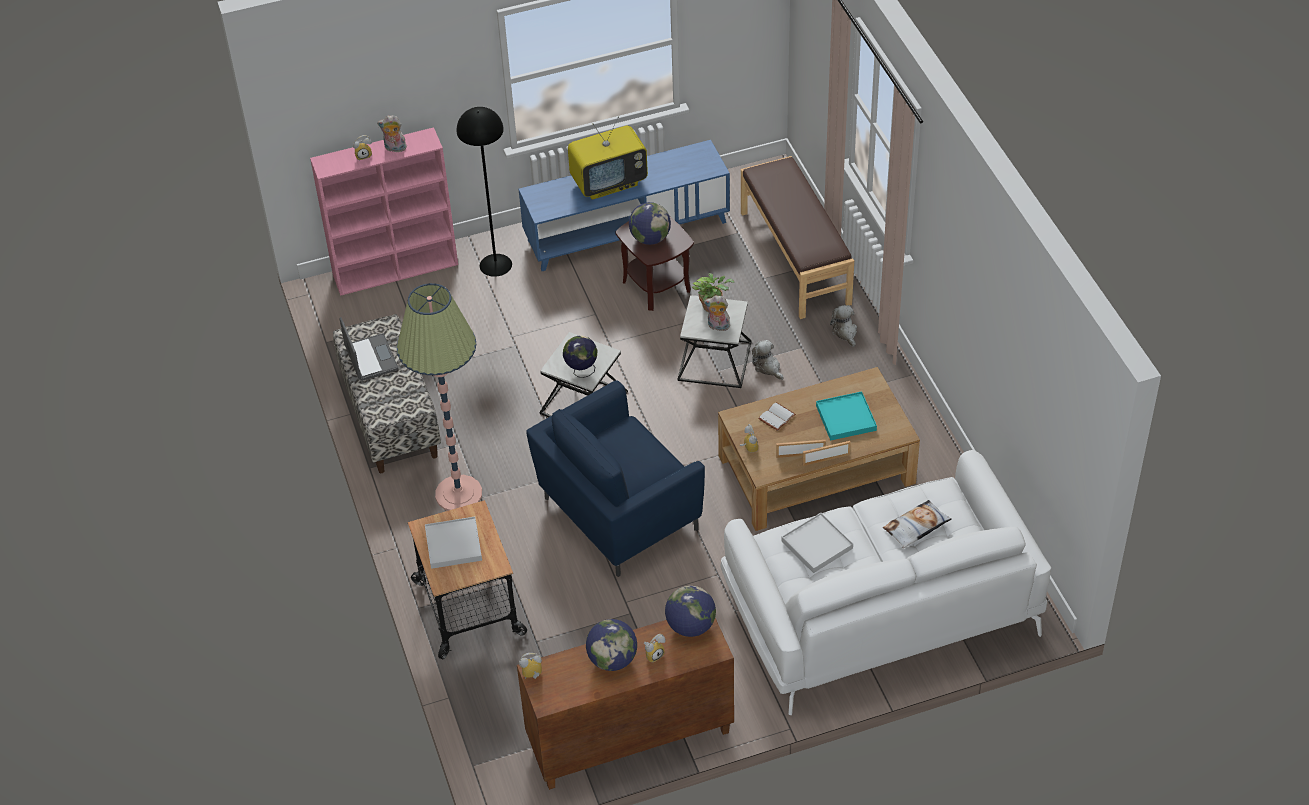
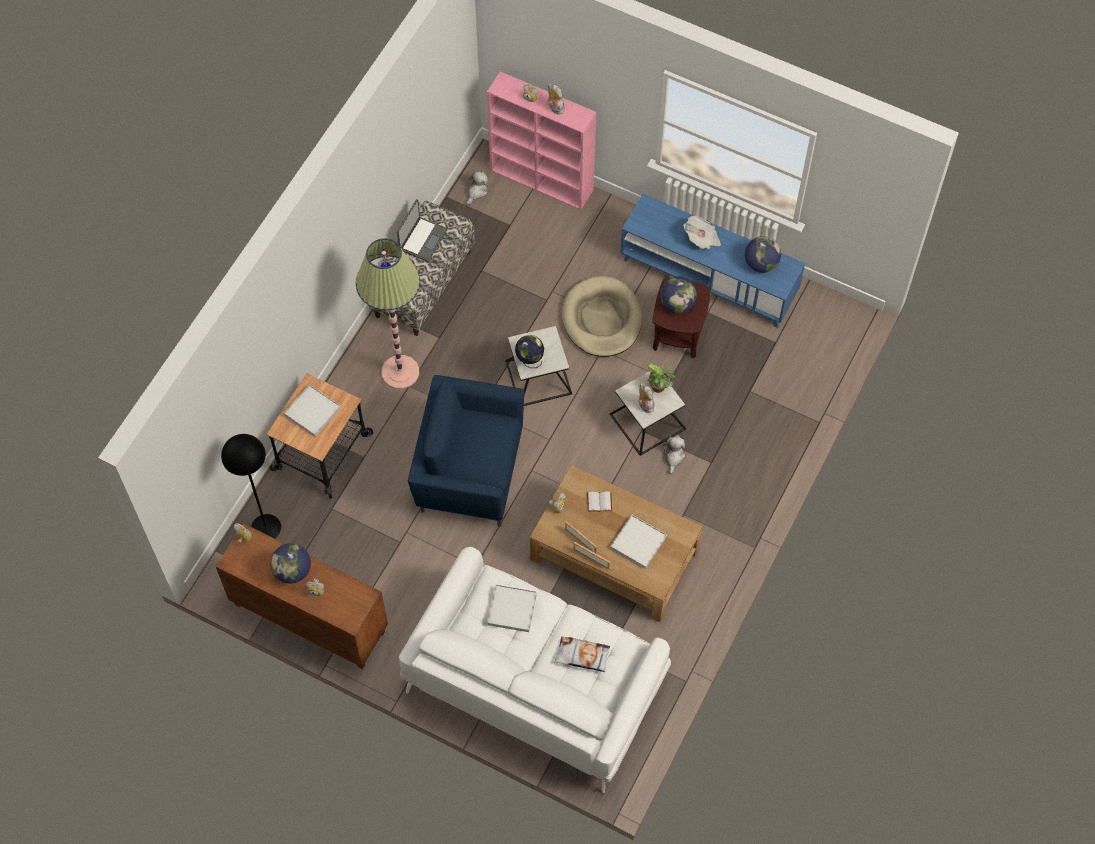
camera: 45 degrees right, 15 degrees up
black floor lamp [457,107,512,277] -> black floor lamp moved to [221,434,281,539]
television [568,116,648,200] -> newspaper [684,216,721,249]
globe [665,586,716,637] -> globe moved to [745,236,781,273]
brown bench [741,156,854,319] -> none
turquoise tray [816,391,877,441] -> white tray [610,515,667,569]
plush toy [830,305,857,347] -> plush toy moved to [466,171,488,205]
none -> beige dog bed [562,276,642,357]

